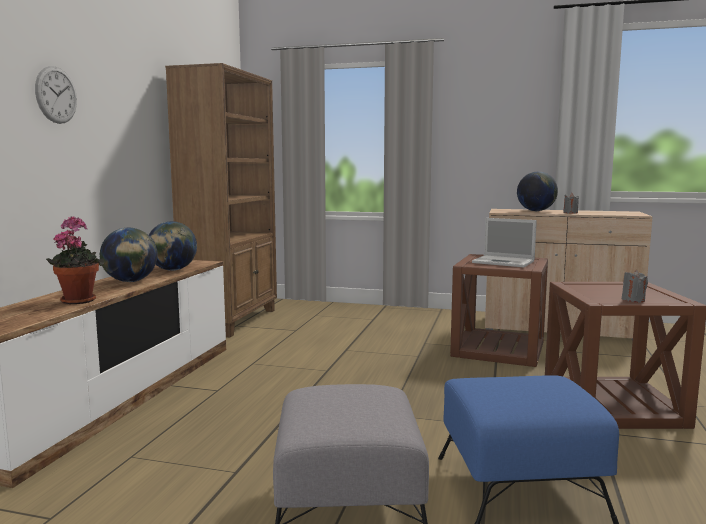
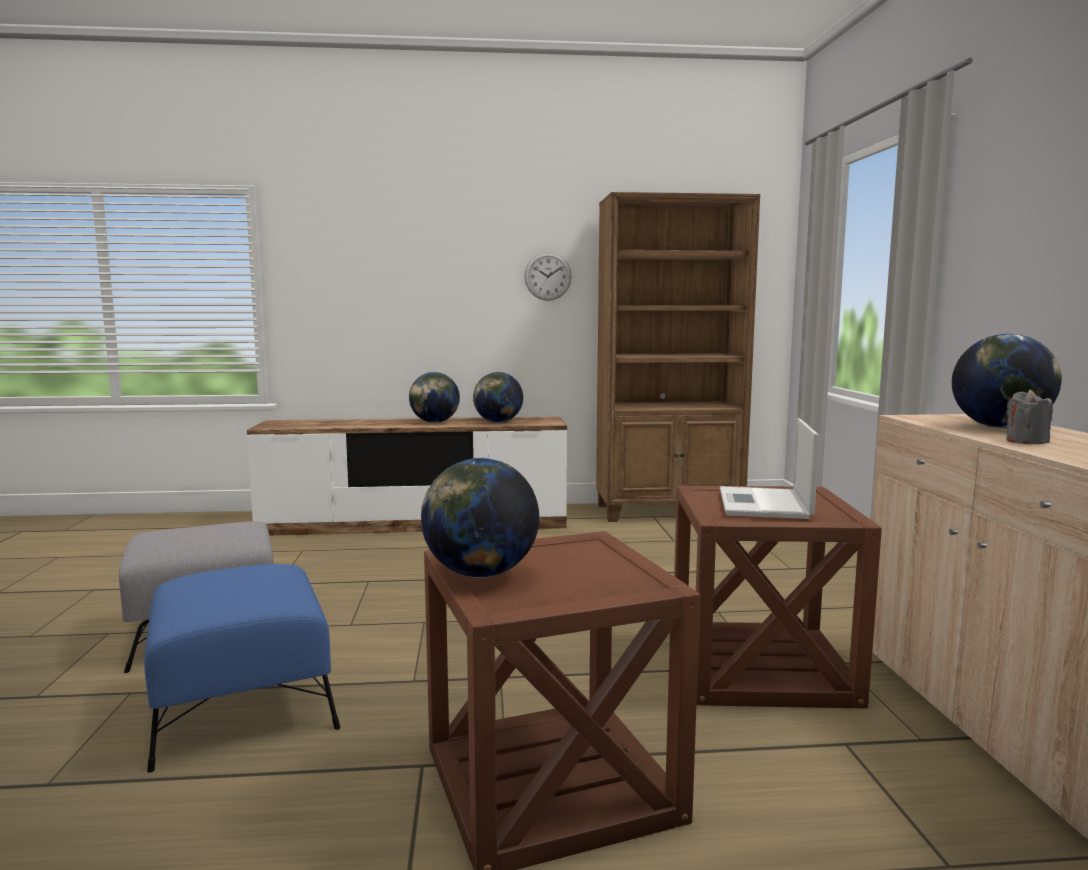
camera: 70 degrees right, 0 degrees up
wall clock [35,66,77,124] -> wall clock moved to [524,252,572,301]
potted plant [46,216,104,304] -> none
grey candle [622,270,648,302] -> globe [421,457,539,578]

